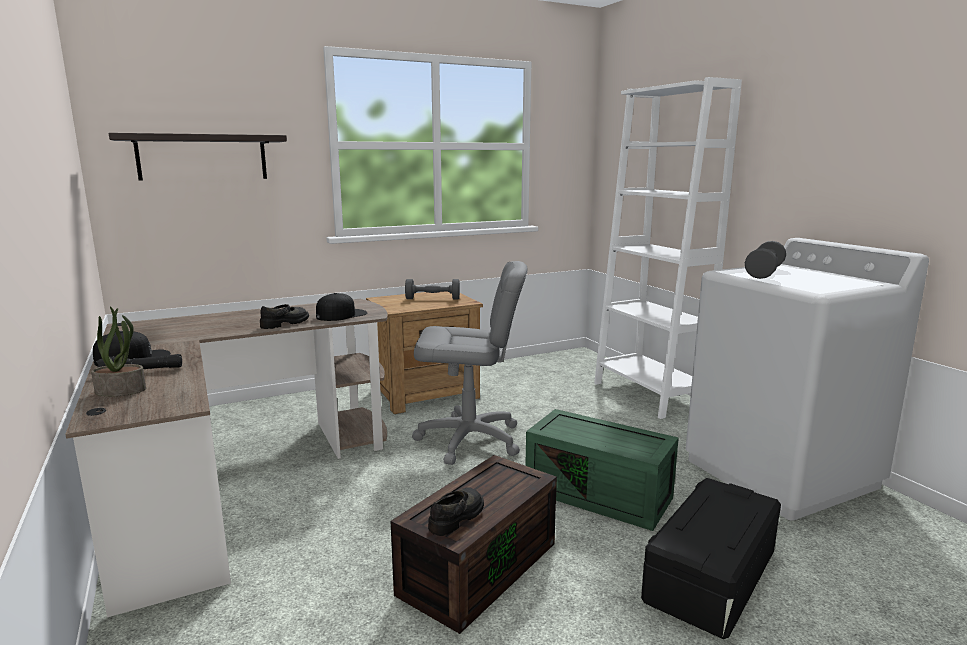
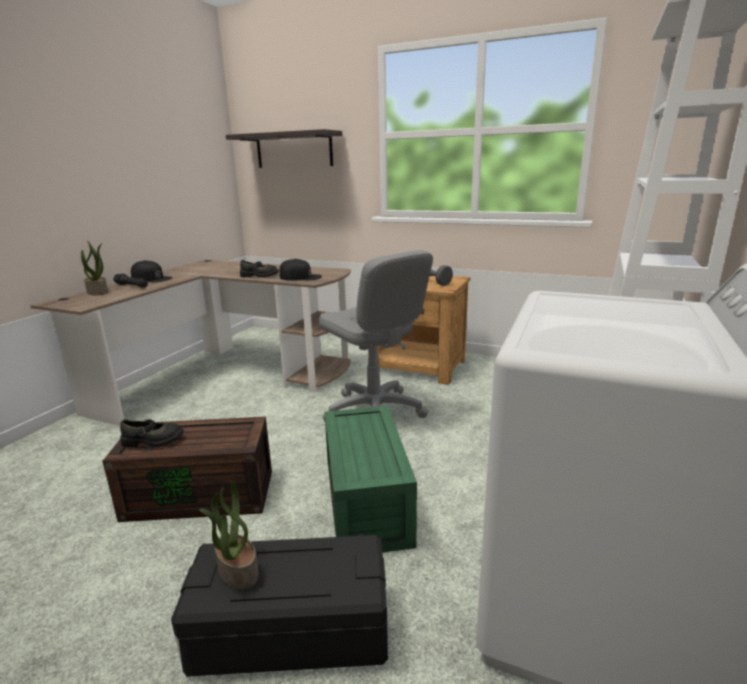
camera: 50 degrees right, 5 degrees up
grey dumbbell [745,241,786,279] -> none
none -> potted plant [200,481,259,589]

